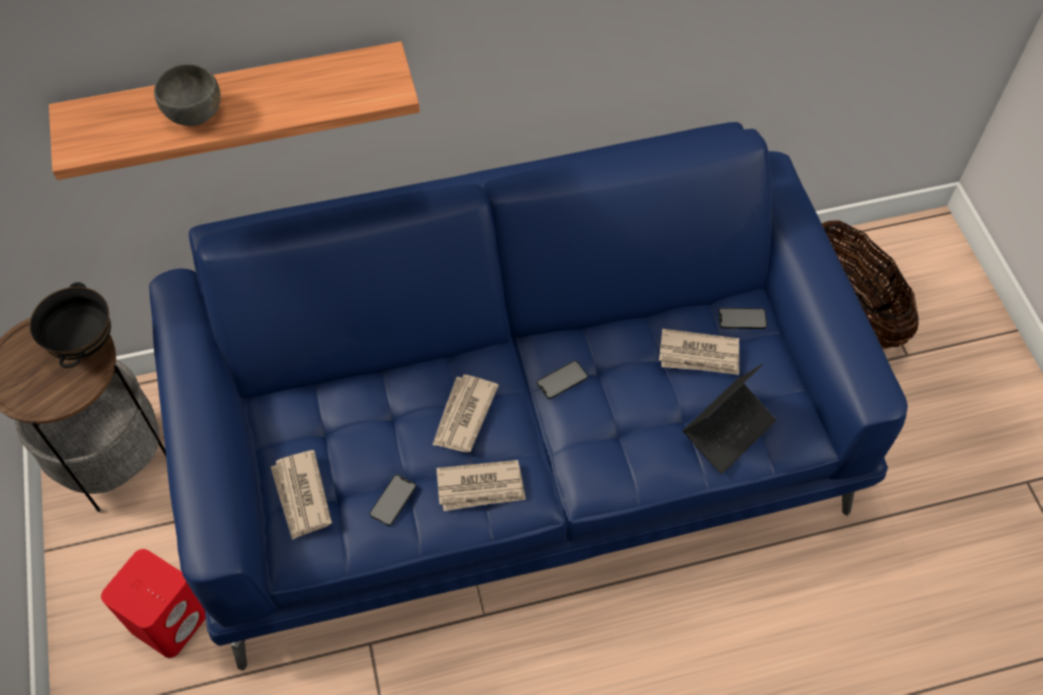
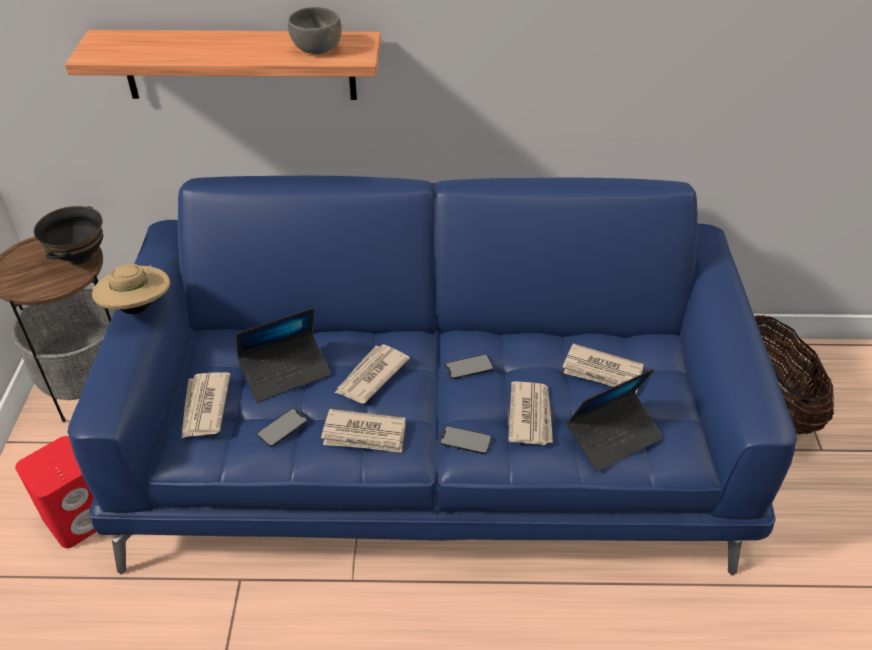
camera: 15 degrees right, 15 degrees down
grey bowl [154,64,221,126] -> grey bowl moved to [288,7,341,54]
phone [718,308,767,329] -> phone moved to [440,426,492,454]
none -> beige hat [92,264,170,314]
none -> laptop [236,308,331,402]
none -> newspaper [508,381,553,445]

